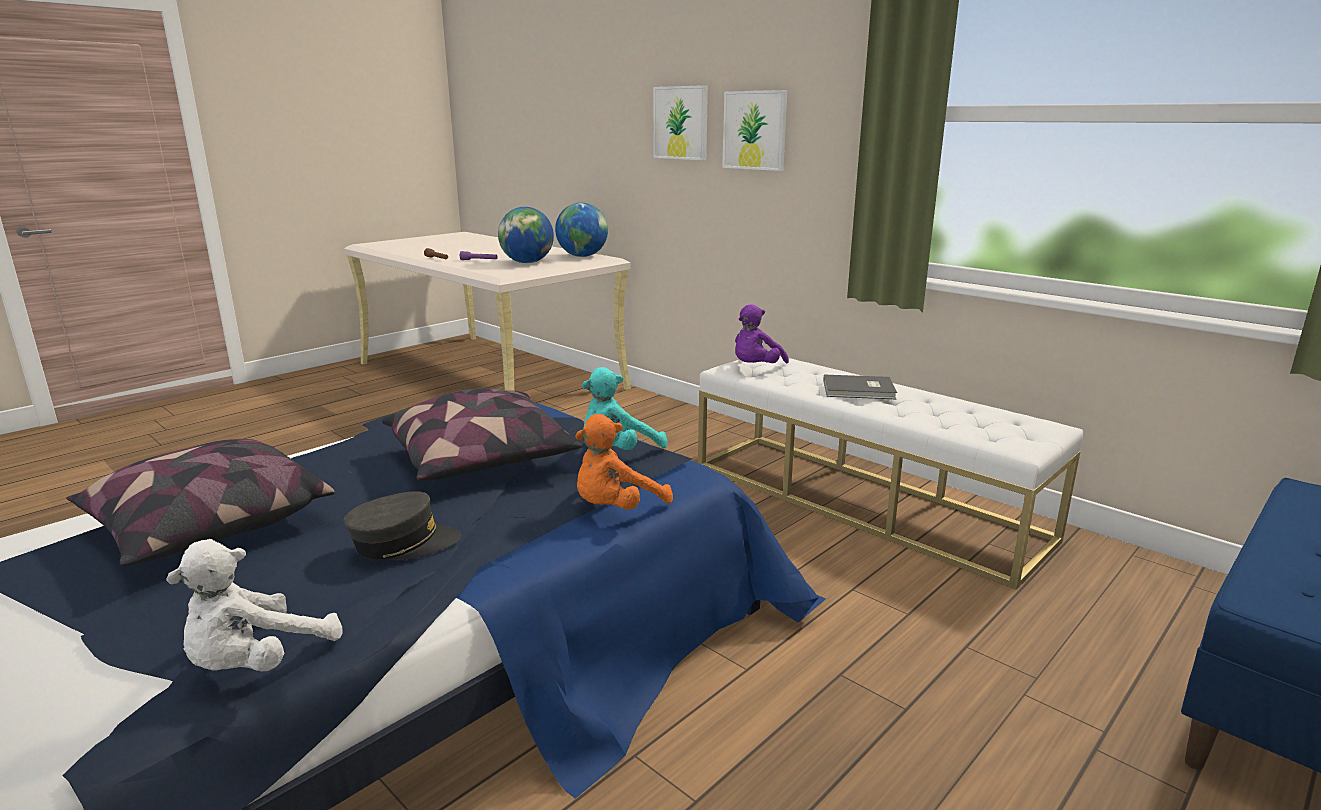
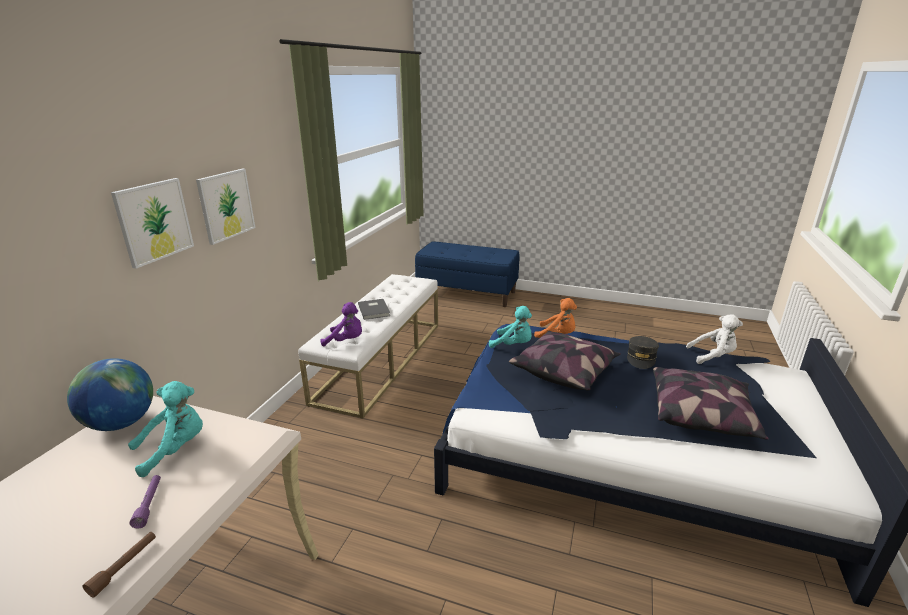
camera: 115 degrees left, 5 degrees up
grey cap [344,491,461,559] -> grey cap turned 120 degrees counterclockwise [627,336,659,369]
globe [498,207,554,263] -> turquoise plush toy [128,381,203,477]

